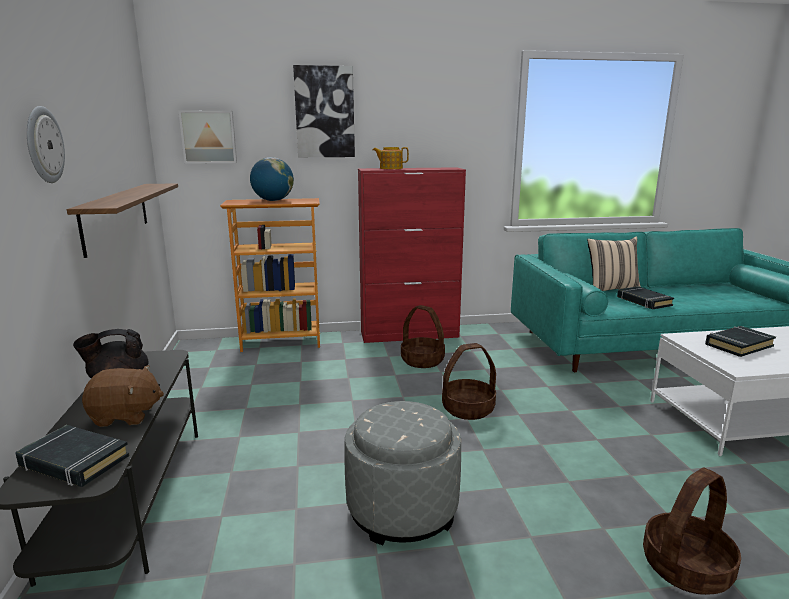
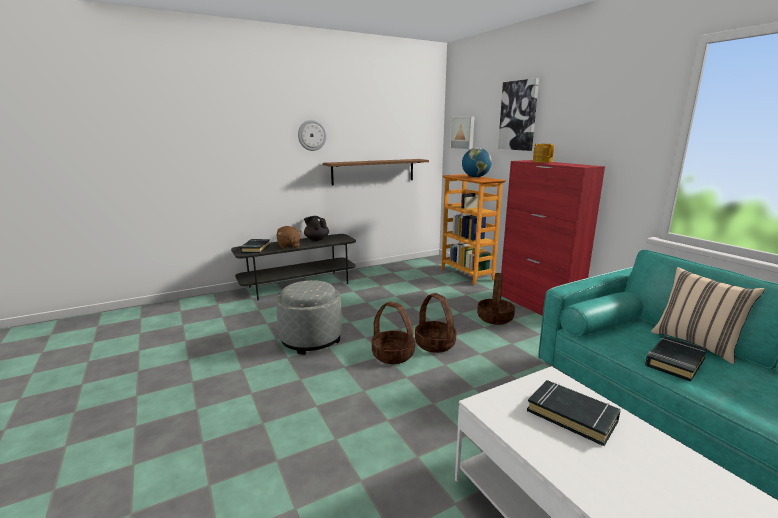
camera: 70 degrees right, 0 degrees up
basket [643,468,741,595] -> basket moved to [372,302,415,364]

